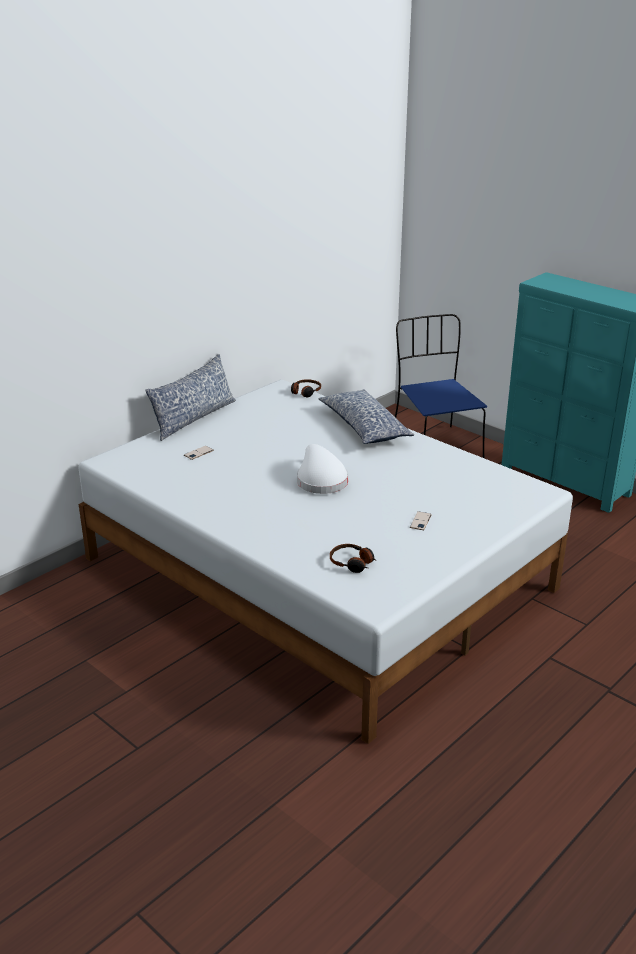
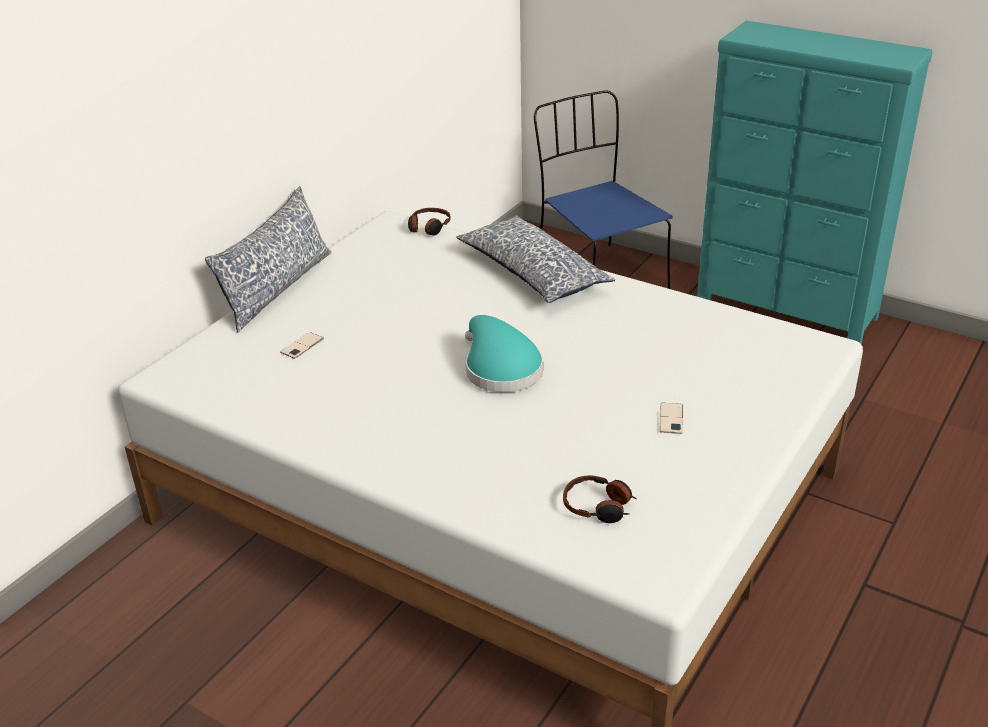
camera: 10 degrees left, 5 degrees up
white hat [297,444,348,494] -> turquoise hat [465,315,543,392]

